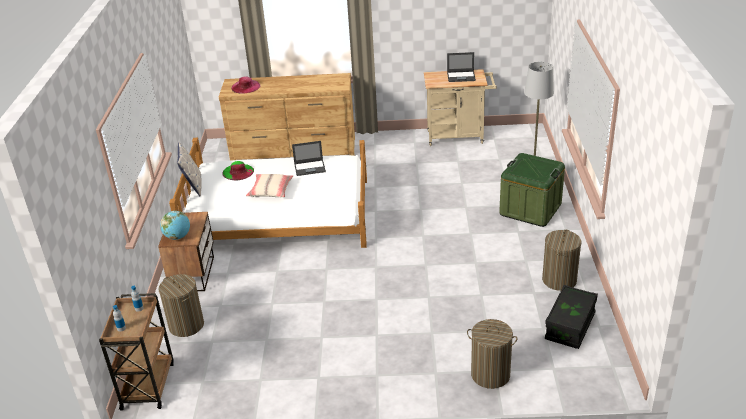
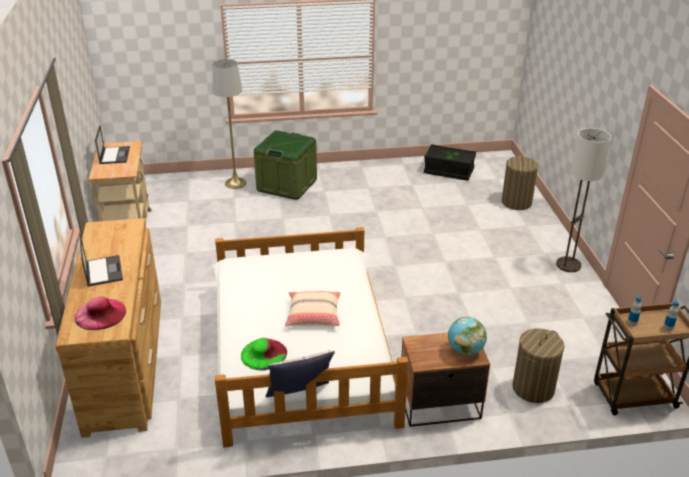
camera: 100 degrees left, 0 degrees up
laptop [292,141,326,176] -> laptop moved to [80,234,123,286]
laundry basket [542,230,581,291] -> none
none -> floor lamp [556,128,612,272]

